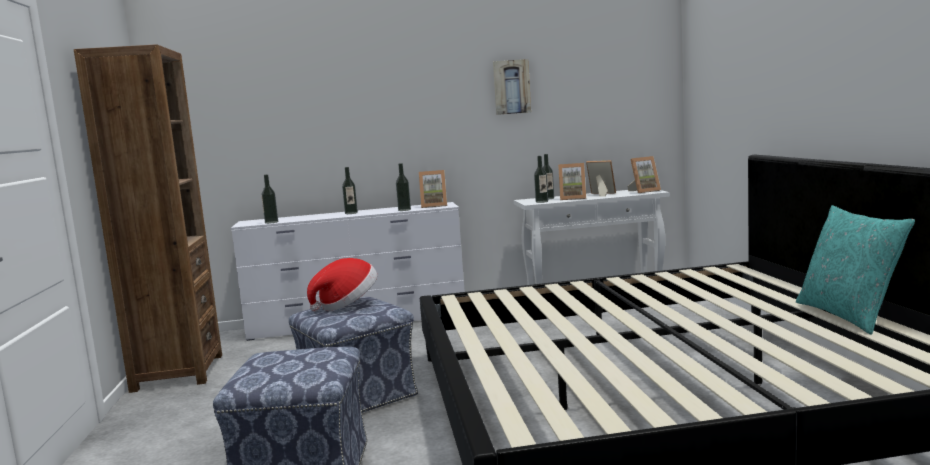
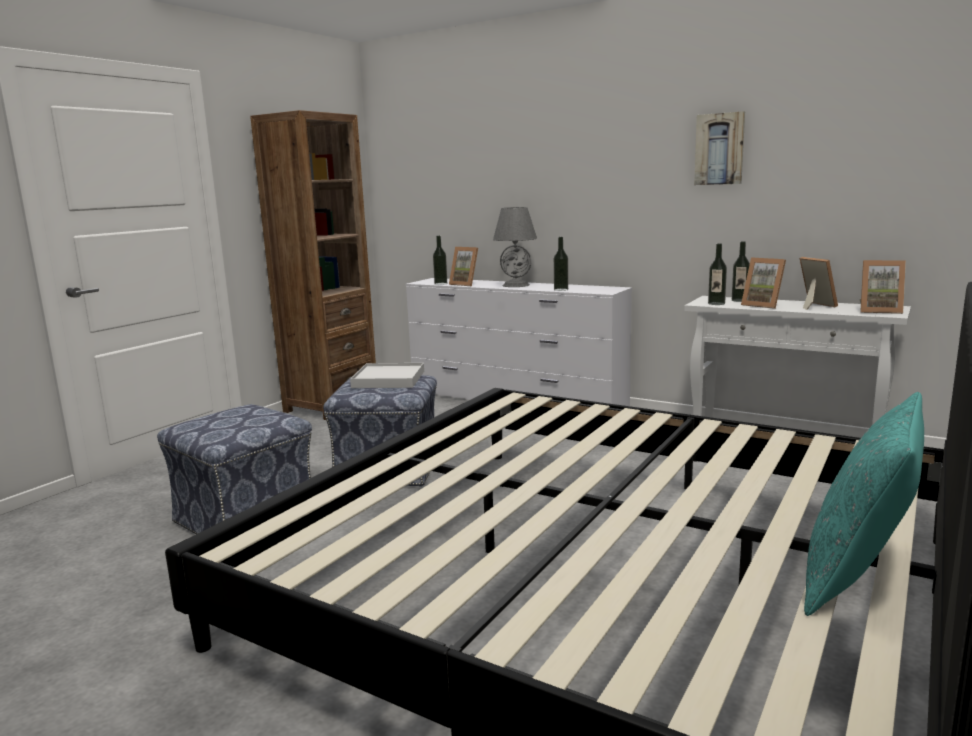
camera: 40 degrees right, 5 degrees up
hat [307,258,377,312] -> white tray [350,363,424,388]
bottle [342,167,358,214] -> grey table lamp [493,207,537,287]
picture frame [419,170,447,208] -> picture frame moved to [449,247,478,286]

